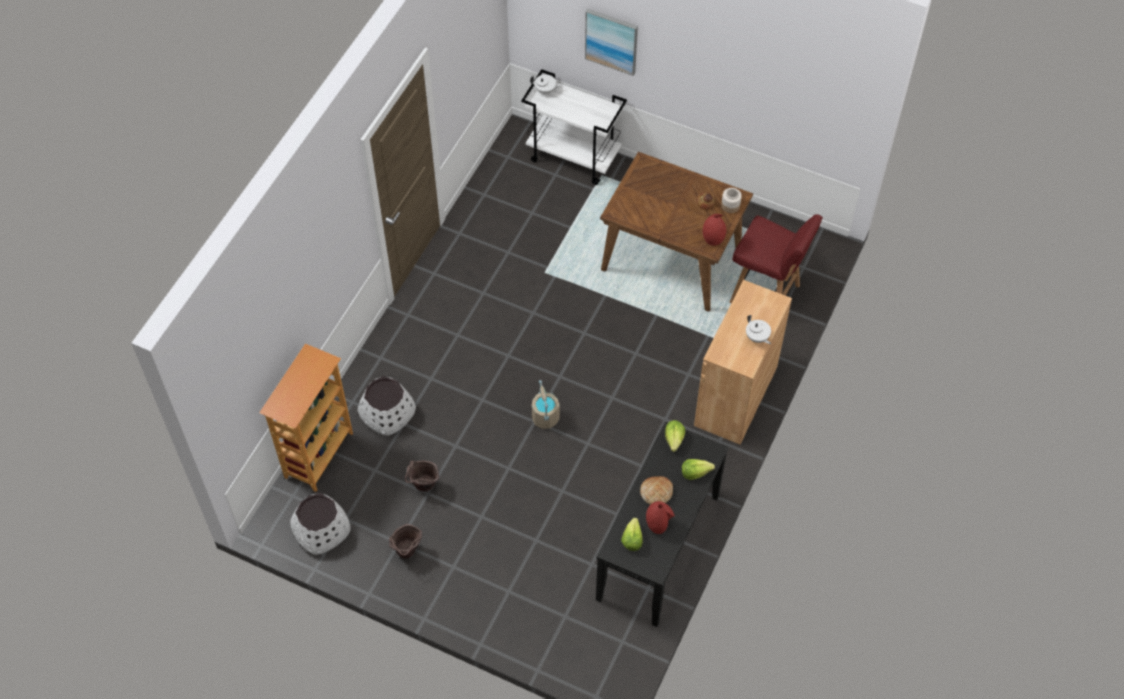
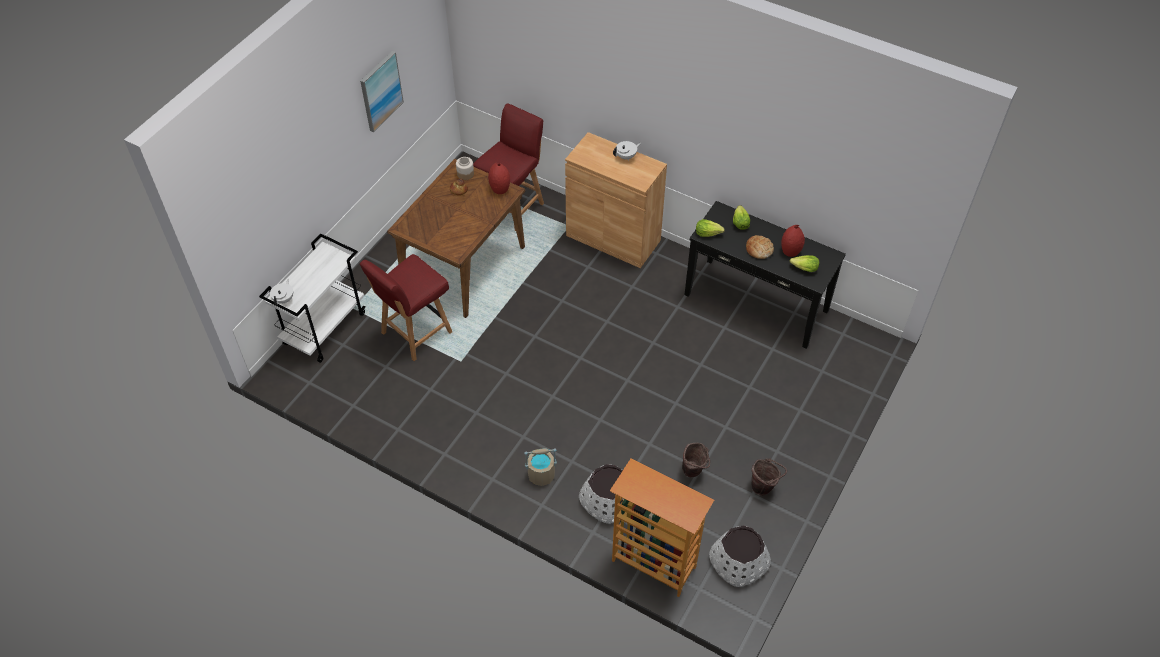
camera: 85 degrees left, 5 degrees down
beige bucket [532,380,560,429] -> beige bucket moved to [524,448,557,486]
picture [585,9,638,76] -> picture moved to [360,51,404,132]
none -> red chair [360,254,452,361]

